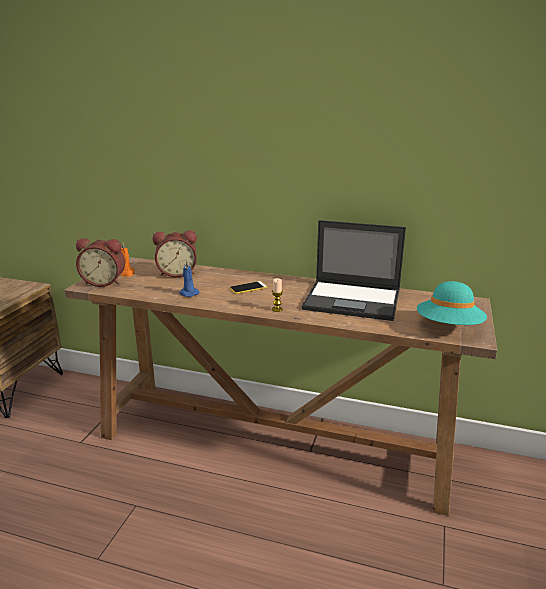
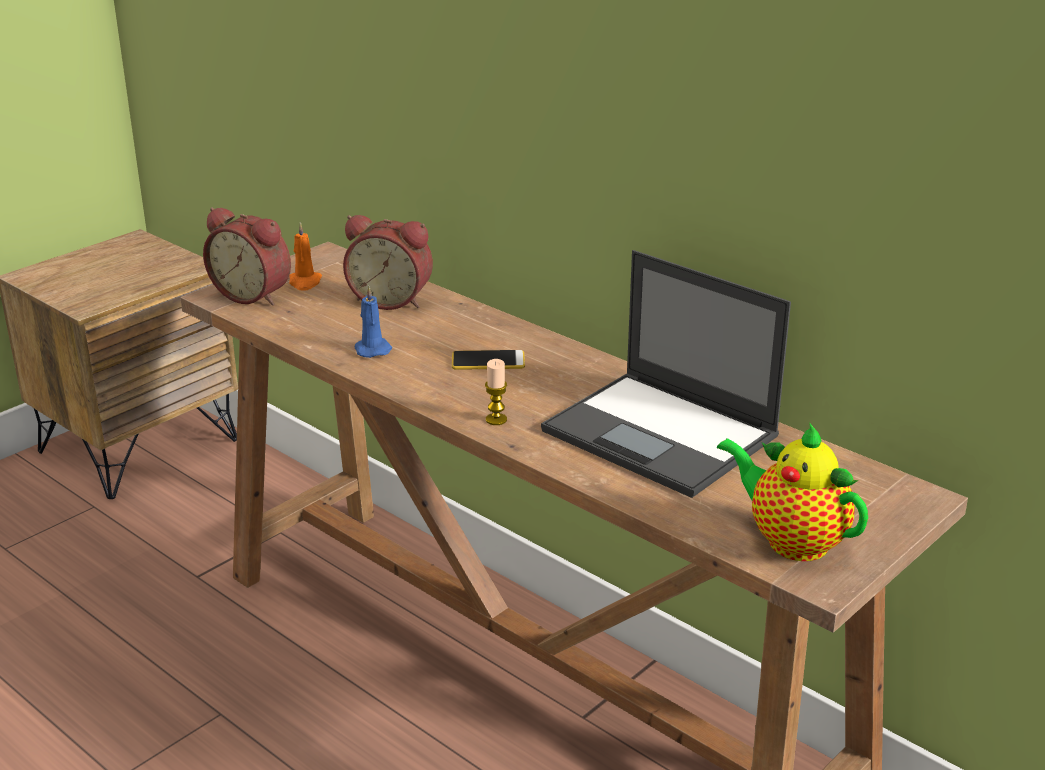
camera: 25 degrees right, 5 degrees up
turquoise hat [417,281,487,325] -> teapot [717,424,868,561]

